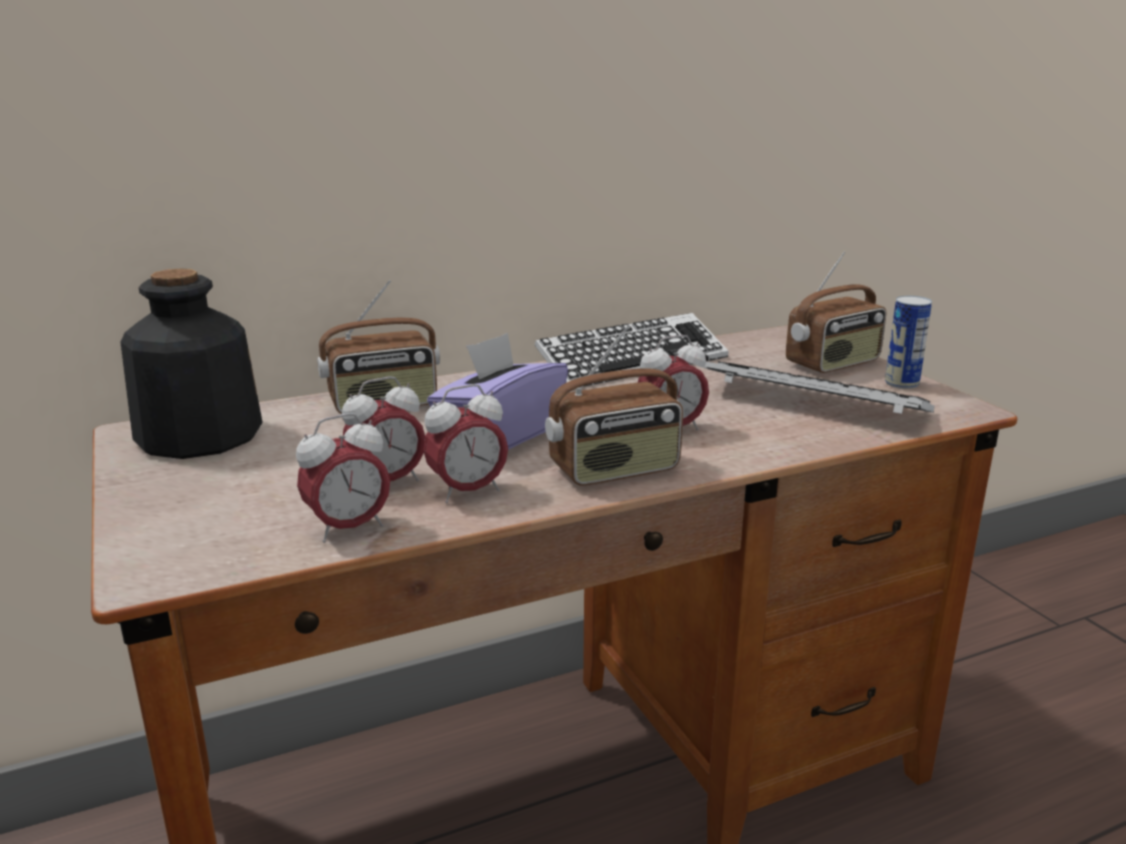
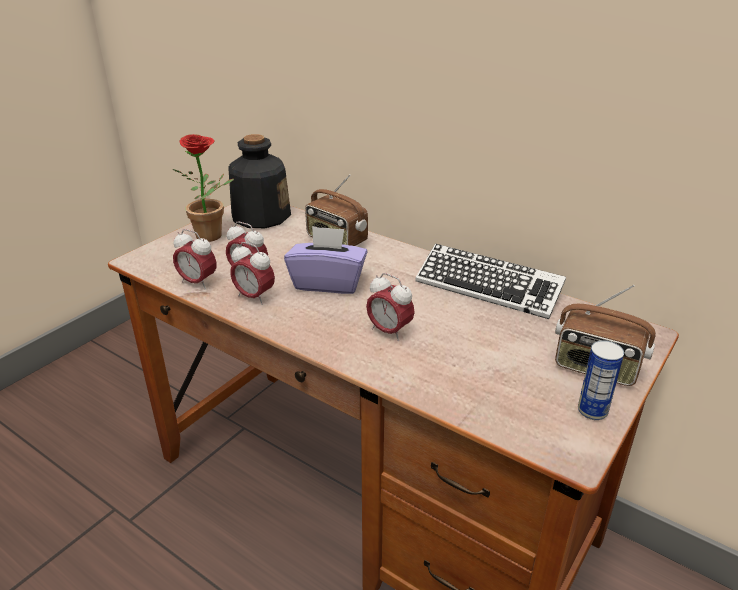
camera: 60 degrees right, 10 degrees up
radio [545,325,683,486] -> none
keyboard [705,361,935,414] -> none
none -> potted plant [173,134,234,242]

